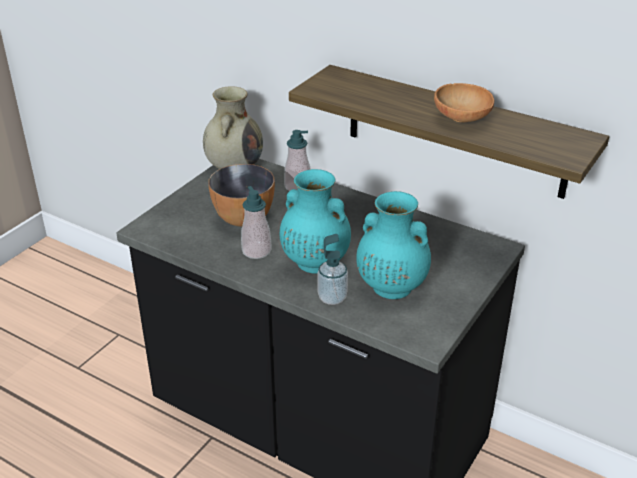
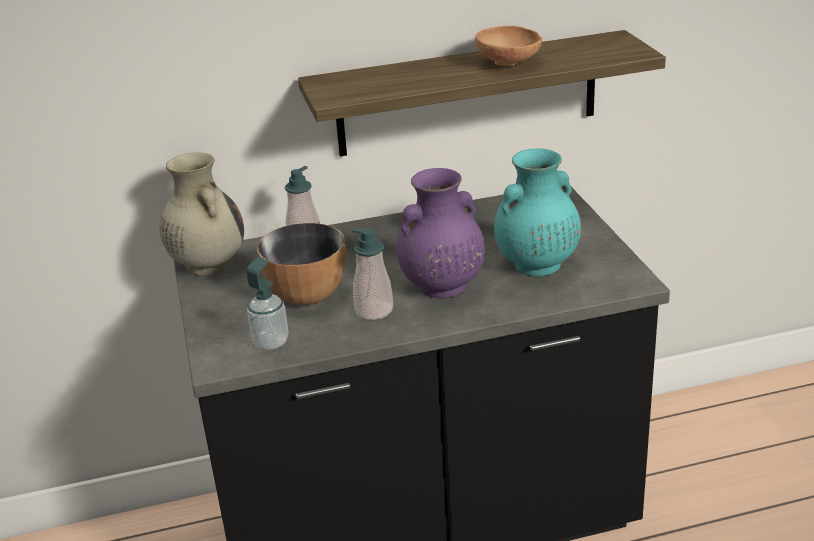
camera: 45 degrees left, 5 degrees down
turquoise vase [280,169,351,274] -> purple vase [396,168,485,299]
soap dispenser [318,234,348,305] -> soap dispenser moved to [246,257,288,350]

